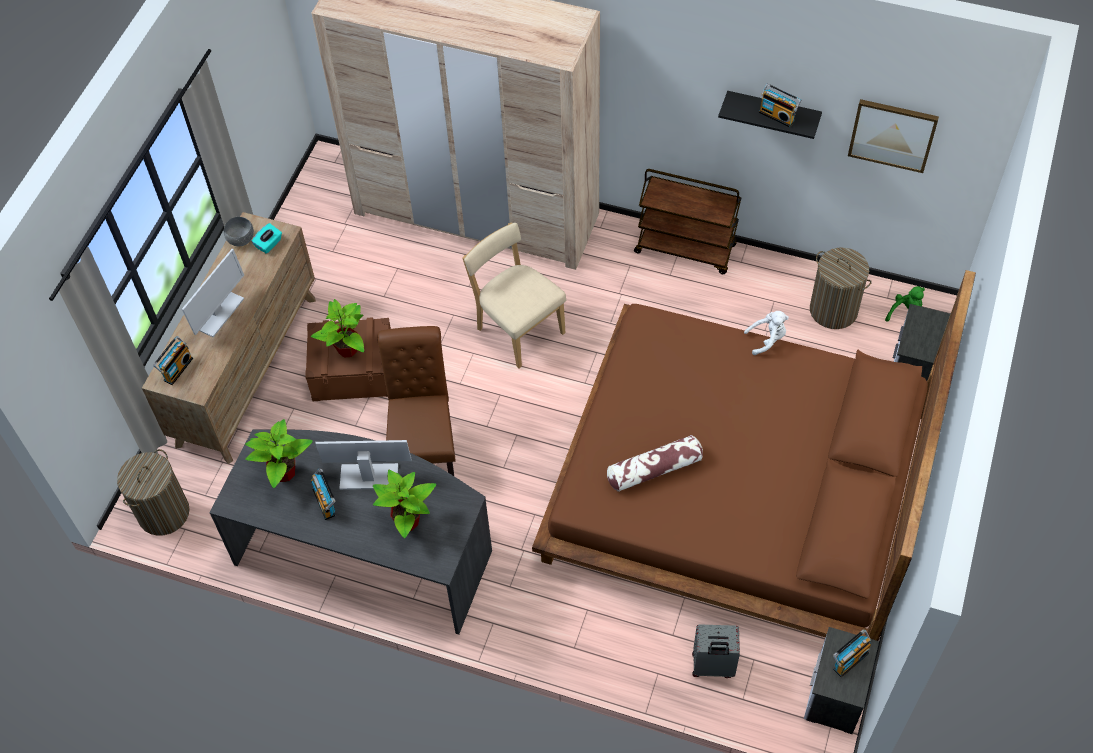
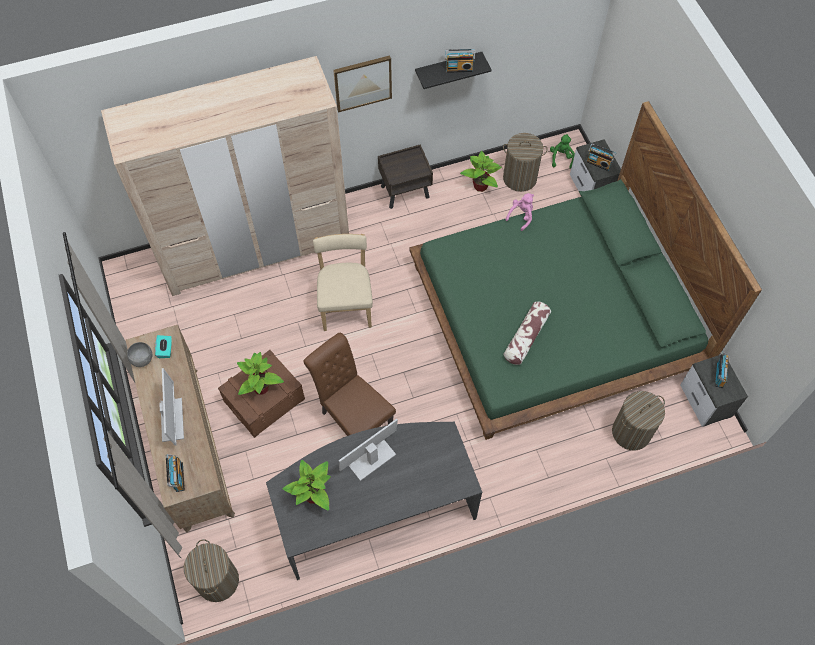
camera: 40 degrees left, 5 degrees up
radio [311,469,335,520] -> radio moved to [586,143,616,171]
potted plant [373,470,436,538] -> potted plant moved to [460,151,502,192]
beige chair [463,222,566,368] -> beige chair turned 75 degrees clockwise [313,234,373,331]
brown bed [532,270,976,641] -> green bed [410,101,762,440]
brown cart [634,169,741,274] -> brown nightstand [378,144,433,209]
grey suitcase [692,624,740,678] -> laundry basket [612,391,665,450]
white plush toy [744,311,789,355] -> pink plush toy [505,193,534,231]
picture [848,99,939,173] -> picture moved to [333,55,392,113]

